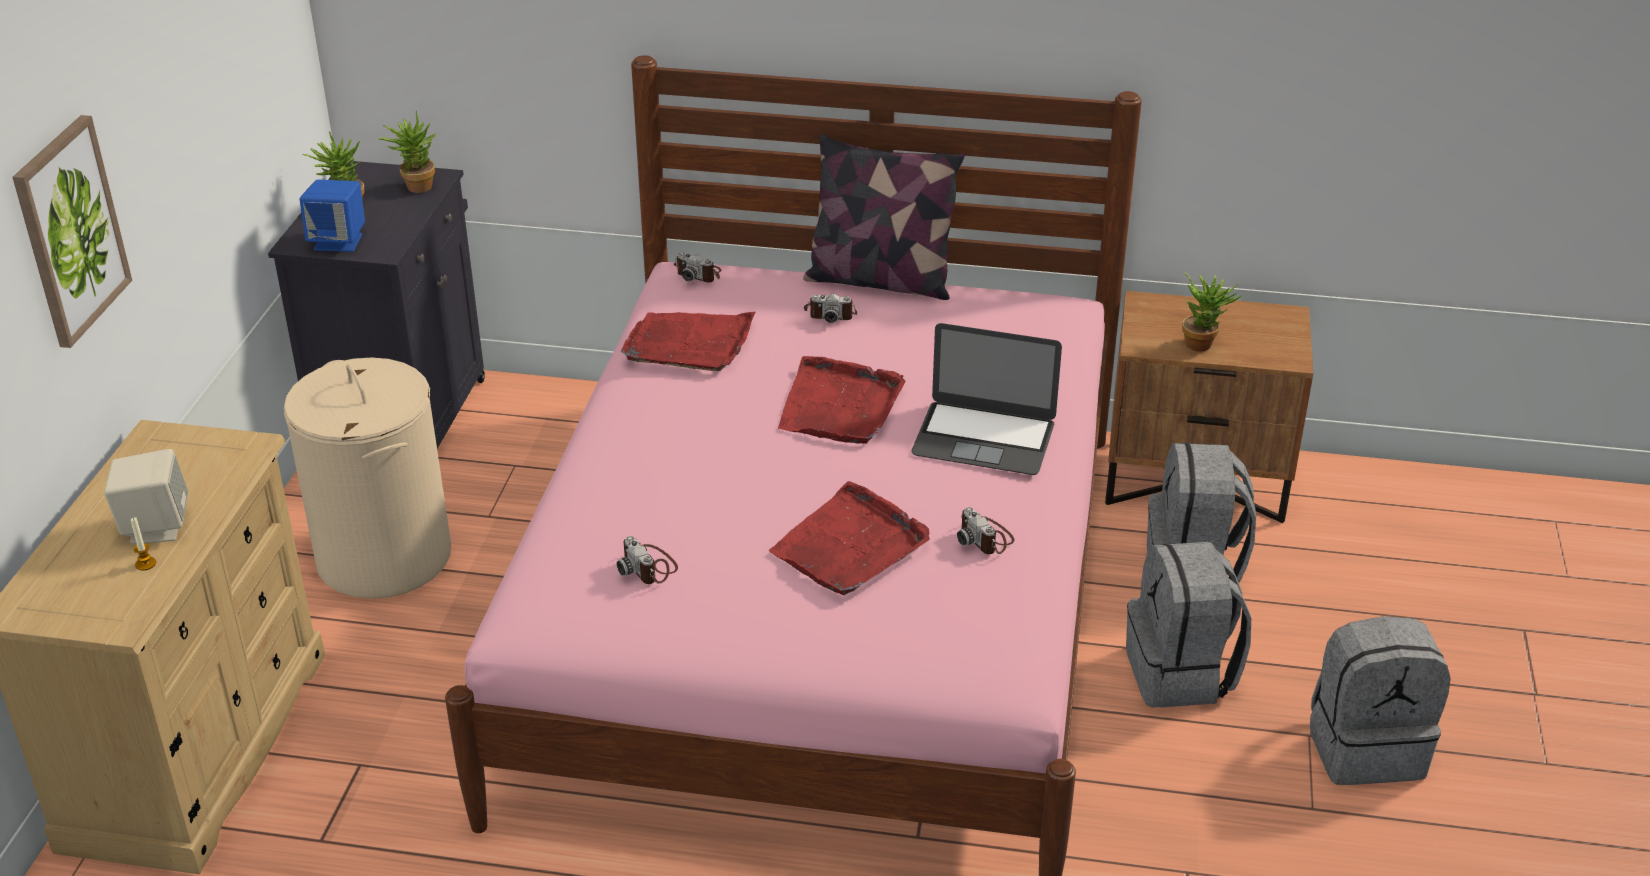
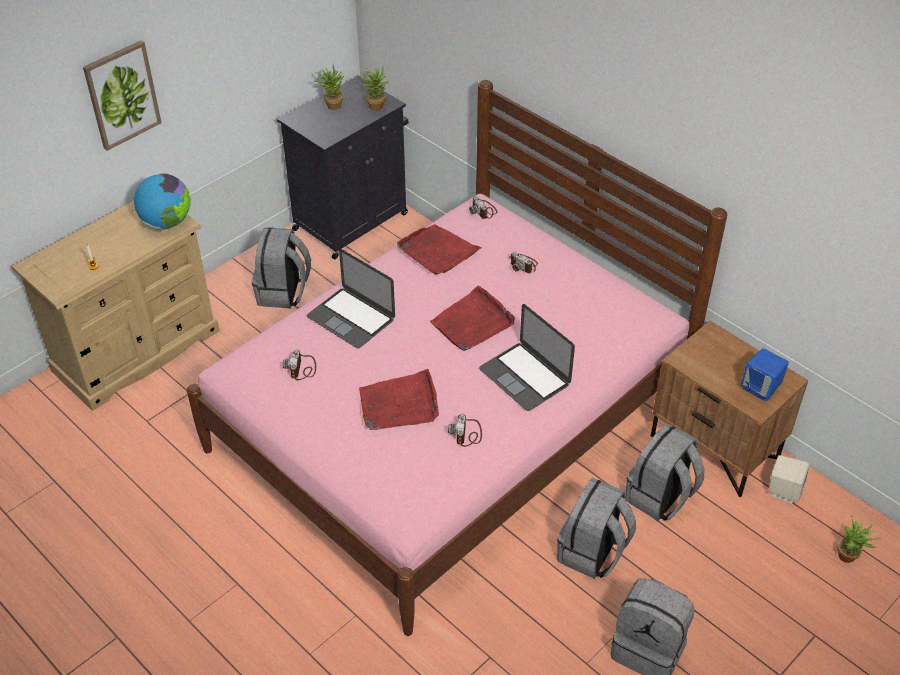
camera: 35 degrees right, 10 degrees up
beige speaker [104,449,188,544] -> beige speaker moved to [768,455,809,504]
beige laundry basket [284,357,451,599] -> grey backpack [252,227,311,308]
blue speaker [299,180,365,252] -> blue speaker moved to [741,348,789,401]
pillow [803,134,965,300] -> none
potted plant [1182,273,1241,352] -> potted plant moved to [837,514,879,563]
none -> globe [134,173,191,230]
none -> laptop [307,249,395,348]

